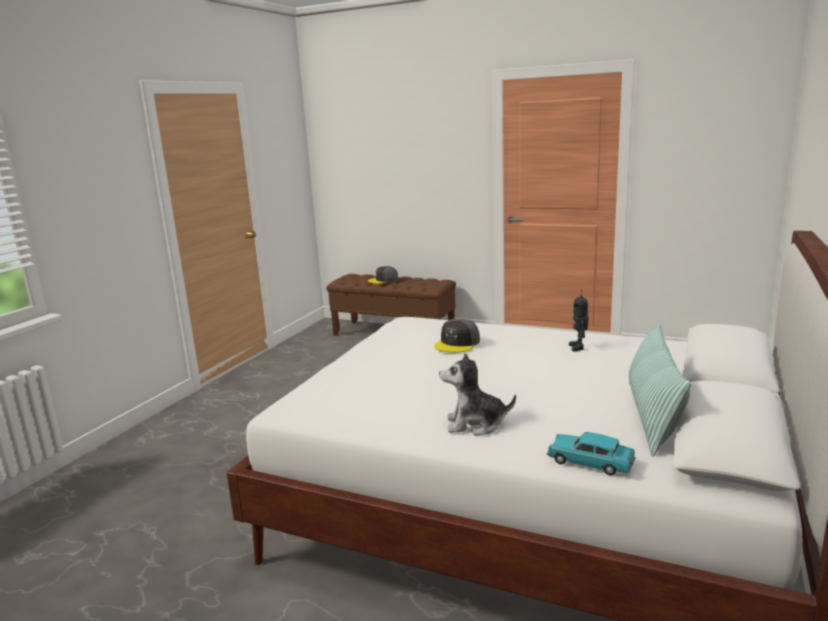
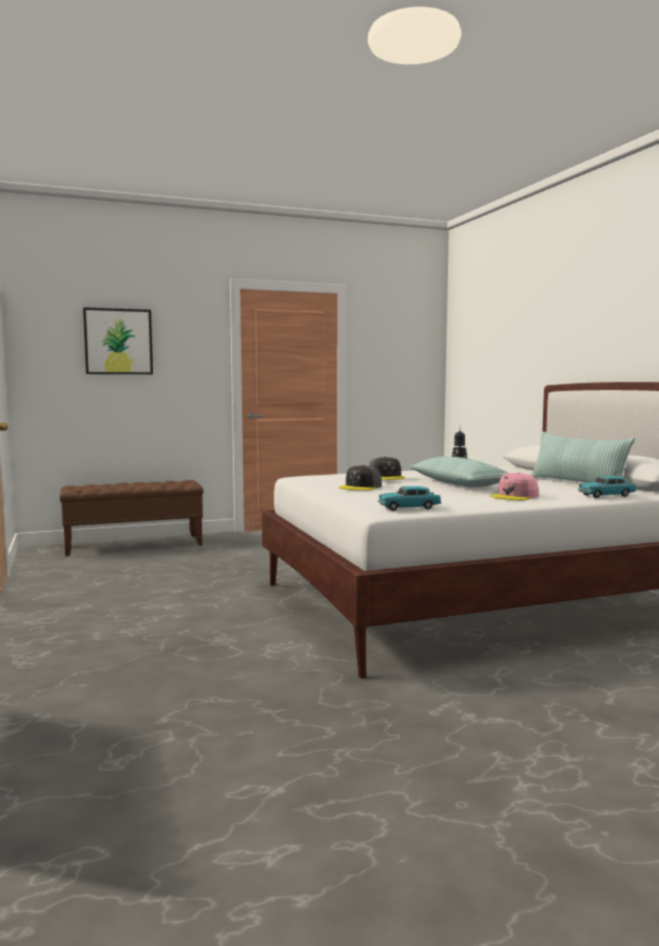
camera: 45 degrees left, 10 degrees down
grey cap [368,266,399,284] -> grey cap moved to [339,465,382,491]
plush toy [439,353,516,436] -> pink cap [490,472,539,500]
none -> picture [83,307,153,374]
none -> turquoise toy car [378,486,442,511]
none -> pillow [409,456,508,487]

